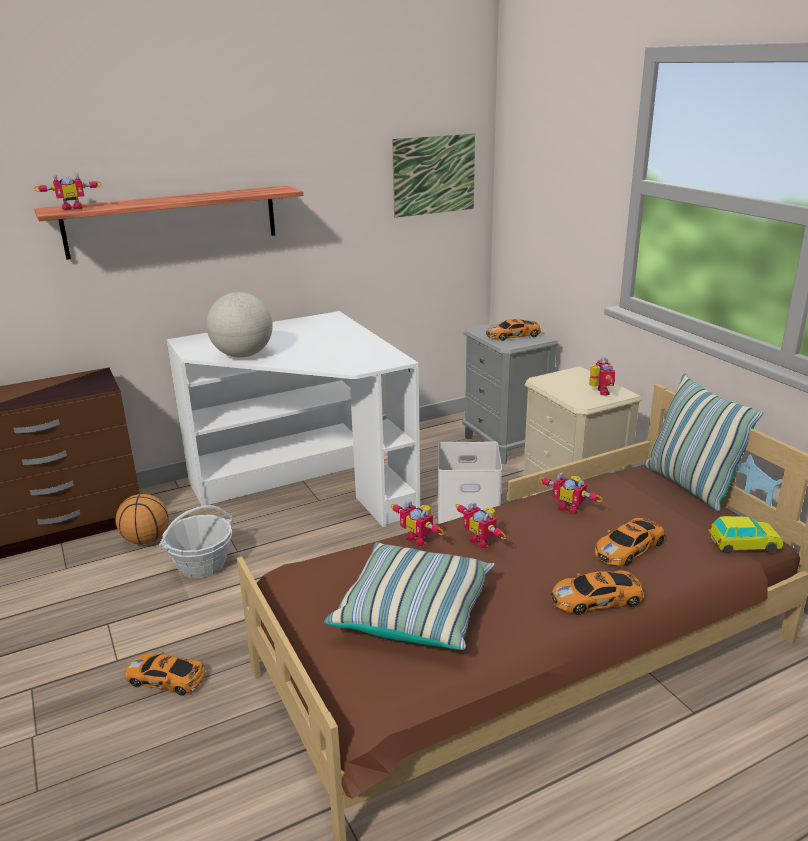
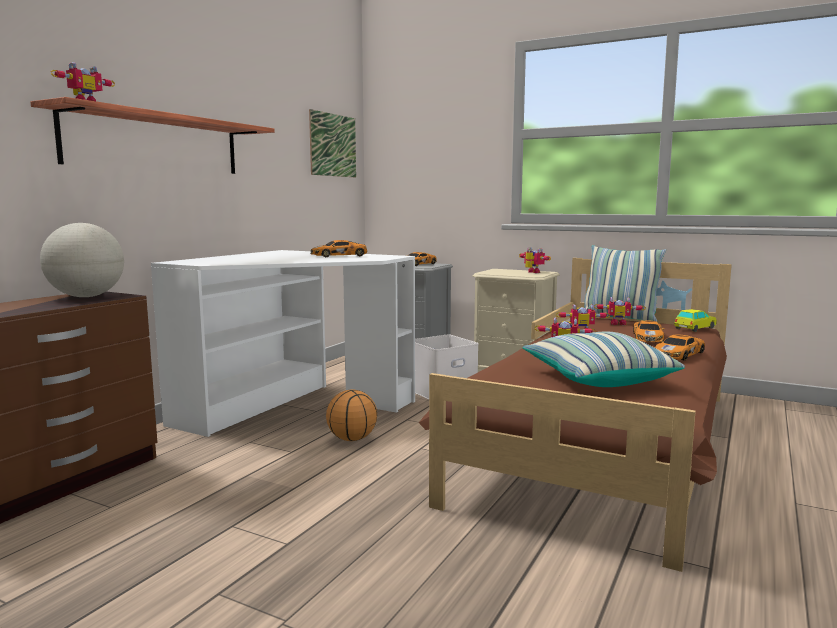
camera: 35 degrees left, 15 degrees down
basketball [115,494,169,544] -> basketball moved to [326,389,377,441]
toy car [125,652,206,696] -> toy car moved to [311,240,368,257]
basket [159,505,233,578] -> none
globe [206,292,273,358] -> globe moved to [40,223,124,297]
toy robot [391,501,444,546] -> toy robot moved to [594,297,646,325]

